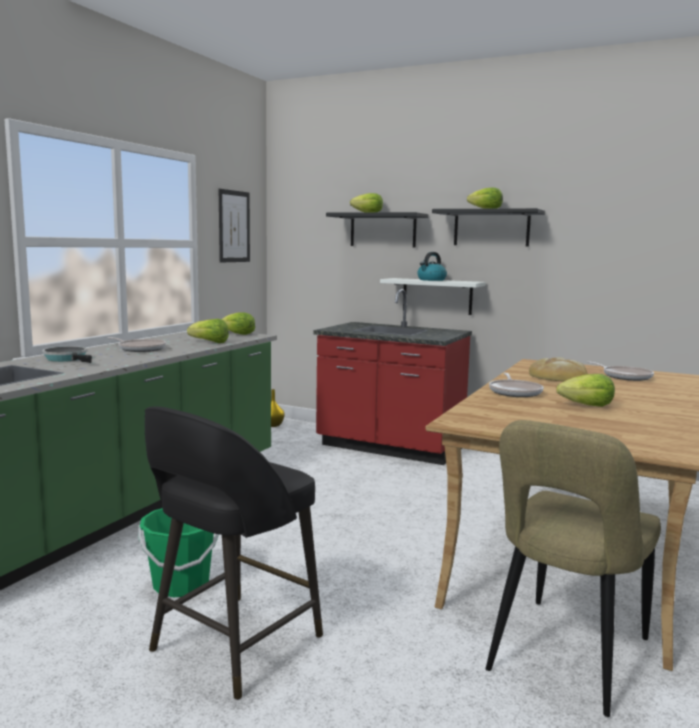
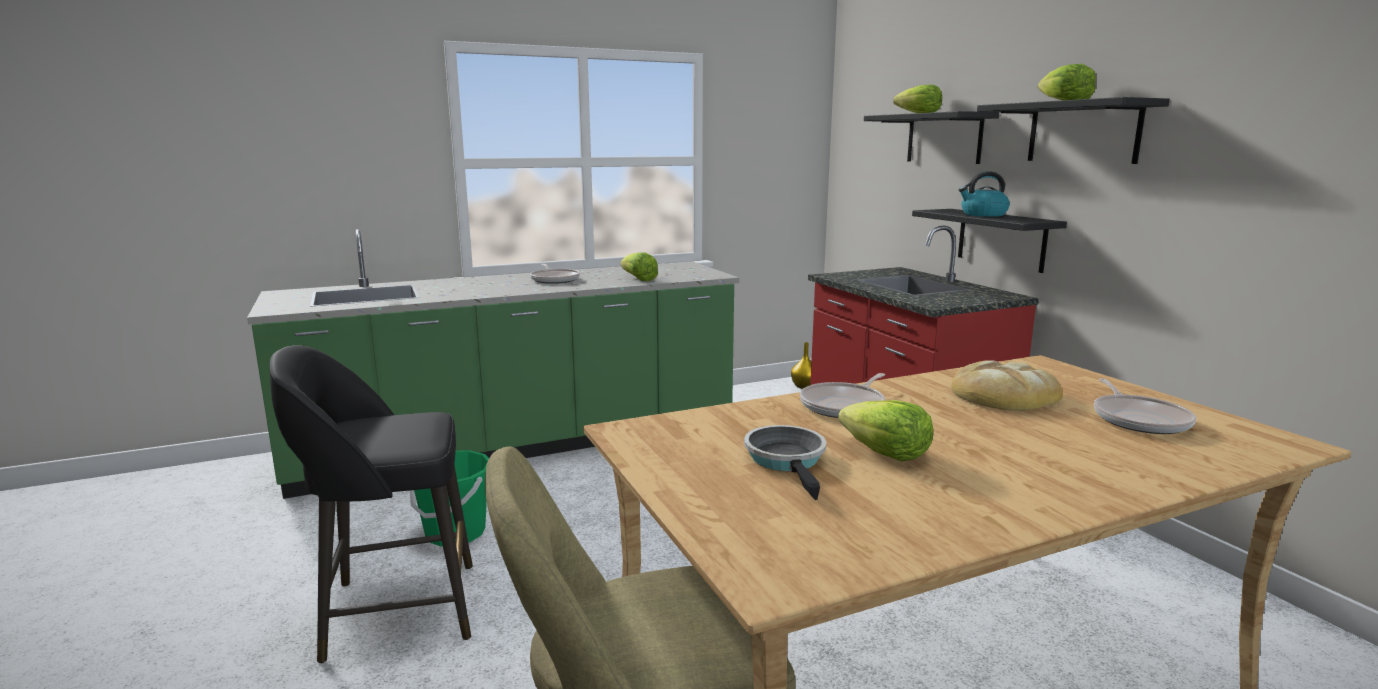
camera: 40 degrees right, 5 degrees up
frying pan [42,346,92,363] -> frying pan moved to [744,425,826,500]
picture [219,189,250,263] -> none
lettuce [221,312,255,335] -> none
white shelf [380,278,486,315] -> black shelf [912,209,1067,273]

